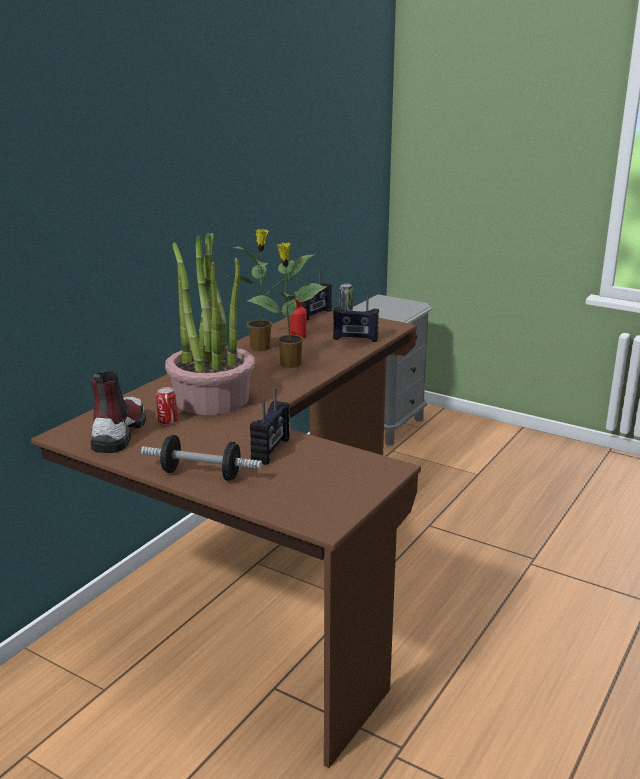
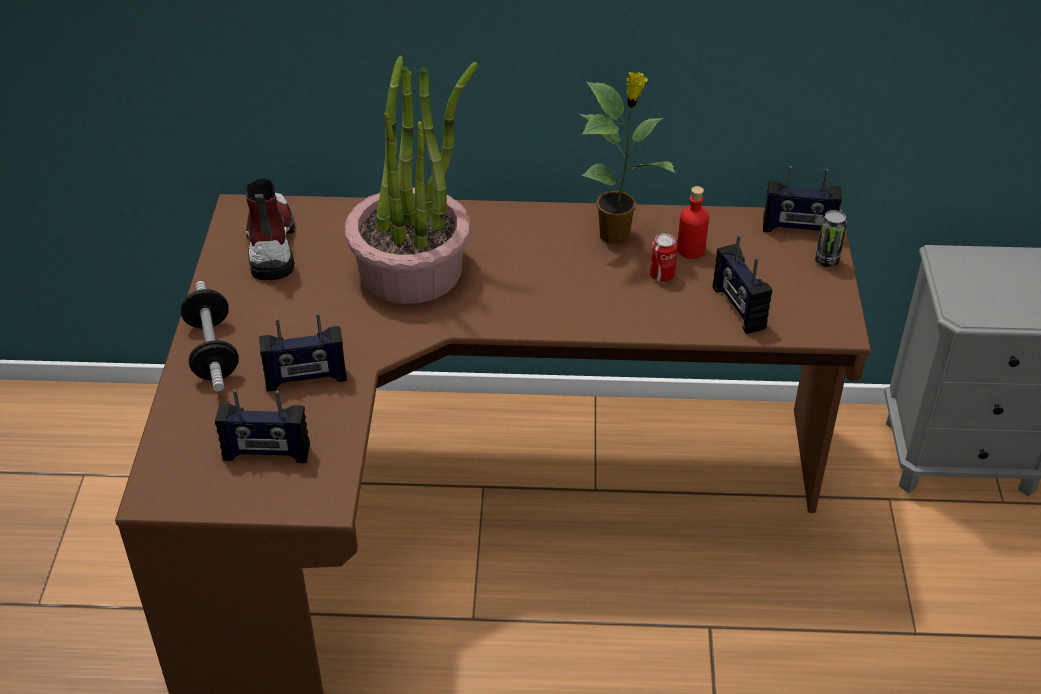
camera: 60 degrees right, 20 degrees up
boot [91,371,146,453] -> boot turned 75 degrees counterclockwise [246,179,295,280]
can [156,387,177,425] -> can moved to [650,233,677,282]
potted plant [247,242,326,368] -> none
none -> radio [215,389,310,463]

